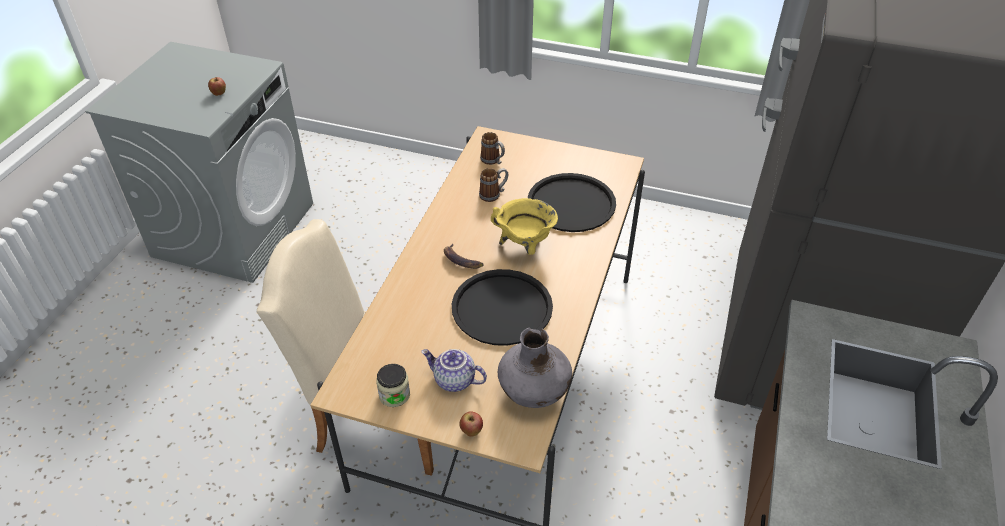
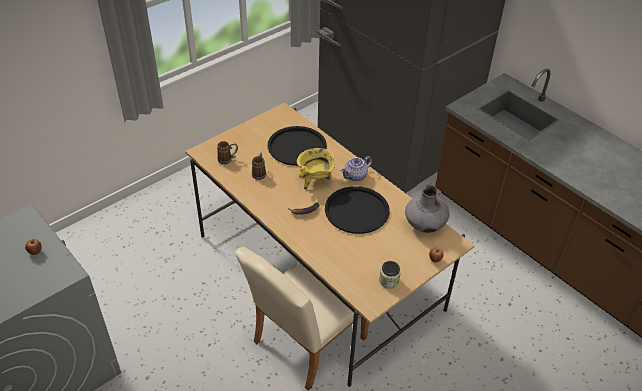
camera: 60 degrees left, 0 degrees up
teapot [421,349,487,392] -> teapot moved to [341,156,372,182]

